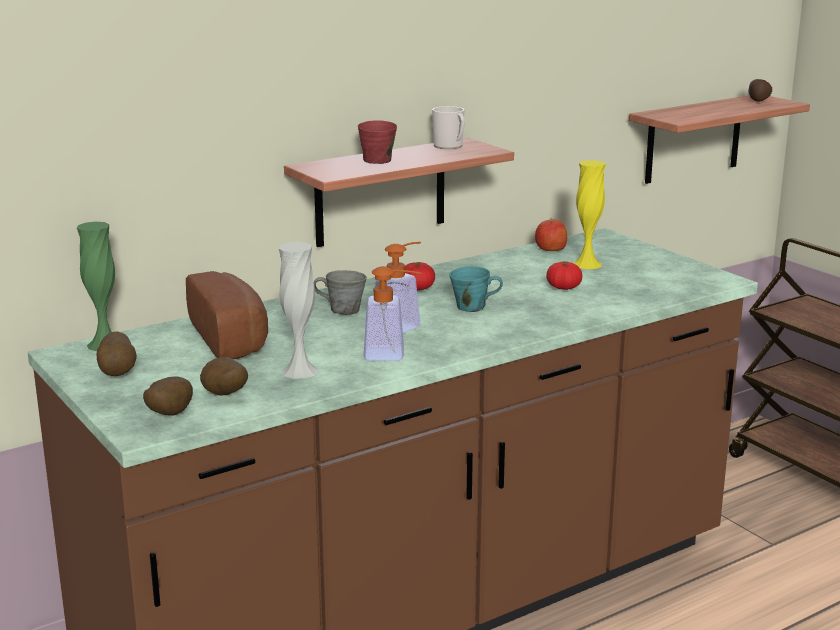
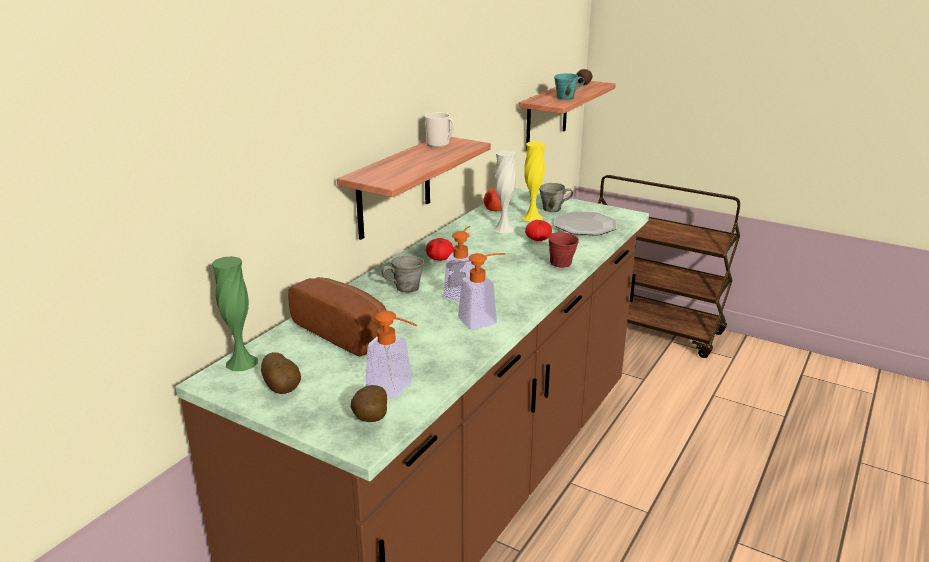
camera: 25 degrees left, 5 degrees up
potato [200,357,248,396] -> soap dispenser [366,310,417,398]
white vase [279,242,319,379] -> white vase moved to [493,150,516,233]
red mug [358,120,397,164] -> red mug moved to [548,232,579,268]
turquoise mug [450,266,503,312] -> turquoise mug moved to [554,73,584,100]
none -> grey mug [539,183,573,212]
none -> plate [554,211,617,236]

